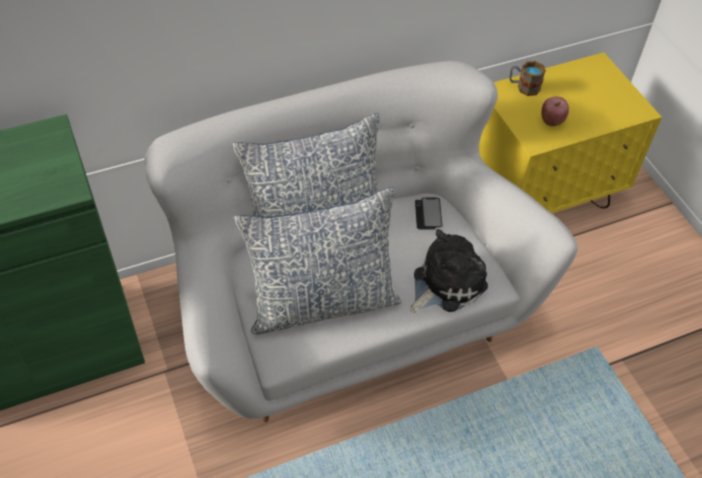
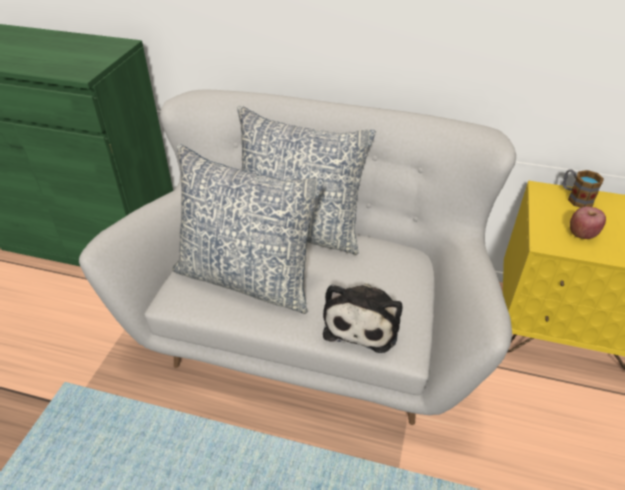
camera: 40 degrees right, 10 degrees down
plush toy [411,229,488,313] -> plush toy turned 105 degrees clockwise [323,283,402,353]
phone [415,197,442,230] -> none

